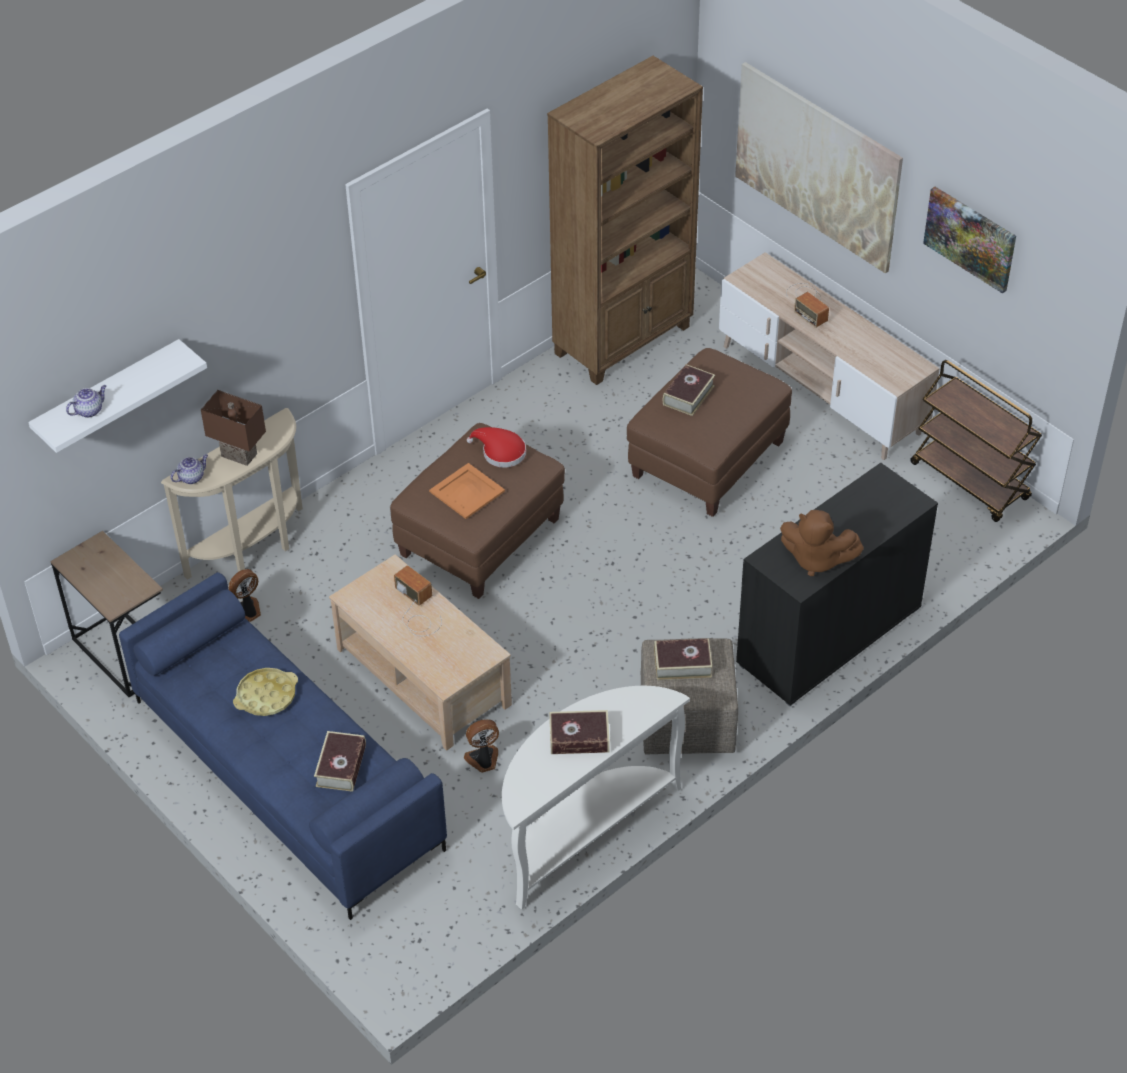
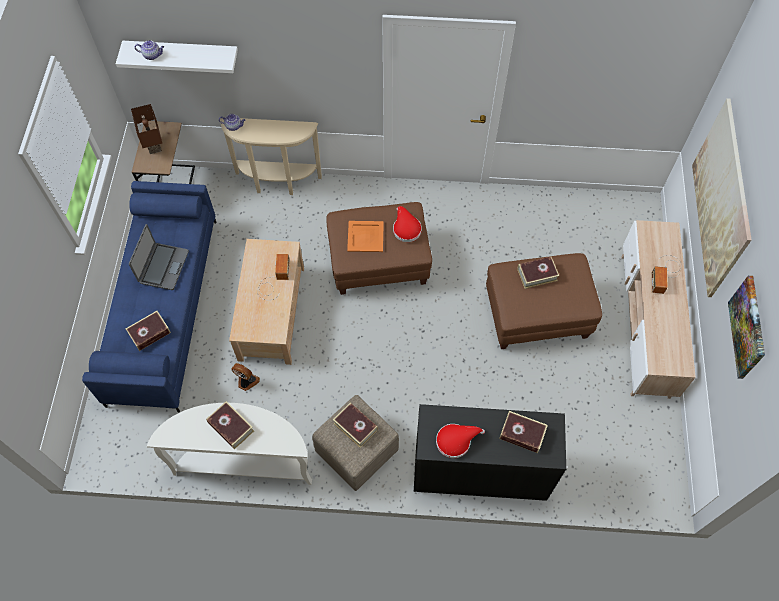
camera: 45 degrees right, 15 degrees up
brown table lamp [201,390,266,466] -> brown table lamp moved to [131,104,162,154]
fan [228,569,261,622] -> none
yellow tray [233,668,298,716] -> laptop [129,224,189,290]
brown bookcase [547,56,703,385] -> none
brown plush toy [780,510,864,576] -> red hat [436,424,485,458]
brown cart [910,360,1042,522] -> none
none -> book [499,411,548,453]

